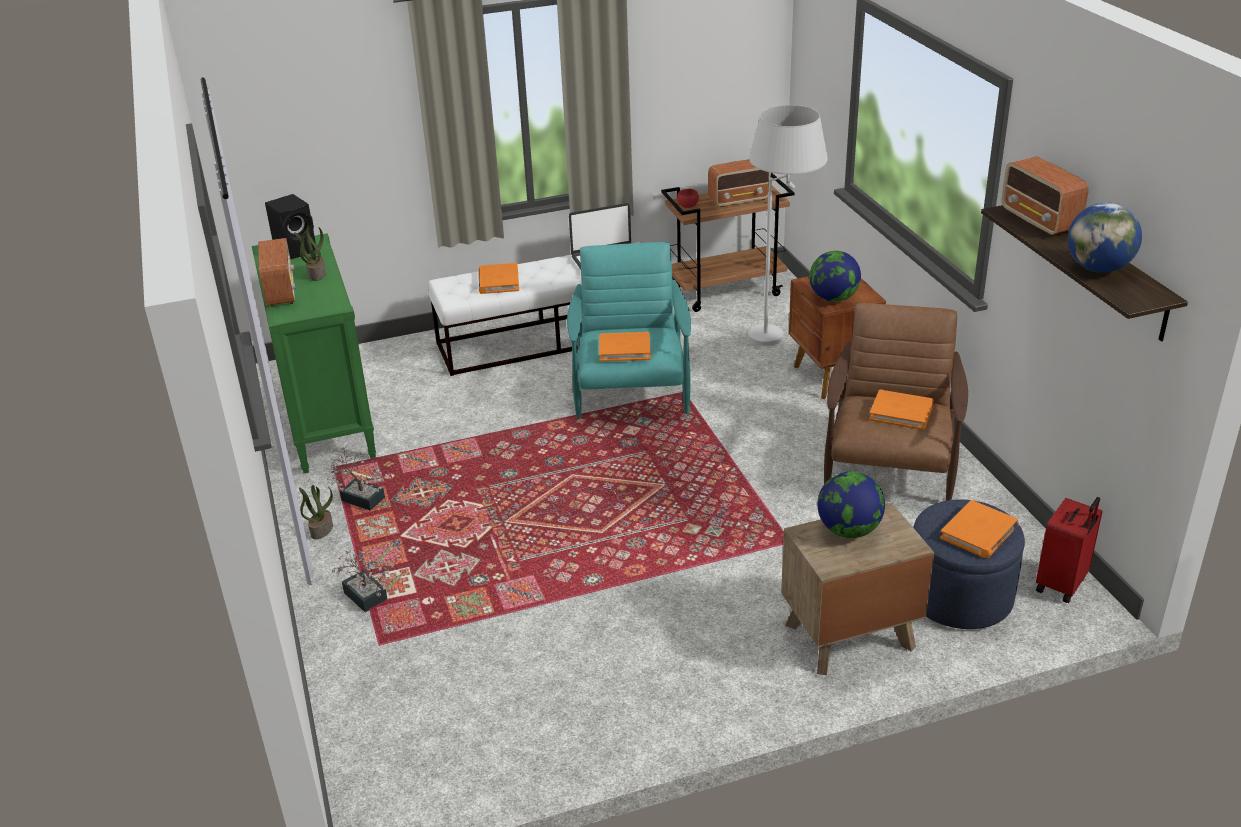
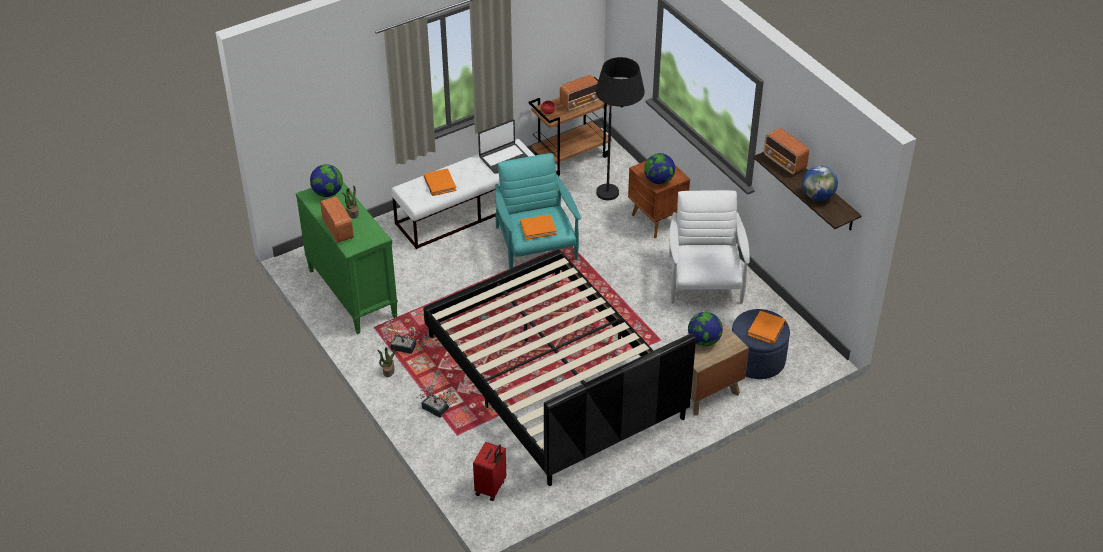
camera: 15 degrees left, 10 degrees up
black speaker [265,194,316,259] -> globe [310,164,343,197]
white floor lamp [748,105,828,346] -> black floor lamp [596,57,645,200]
brown armchair [824,303,968,501] -> white armchair [669,190,750,304]
orange book [869,389,934,430] -> none
red suitcase [1036,497,1102,603] -> red suitcase moved to [473,442,506,501]
none -> black bed [423,250,696,486]

